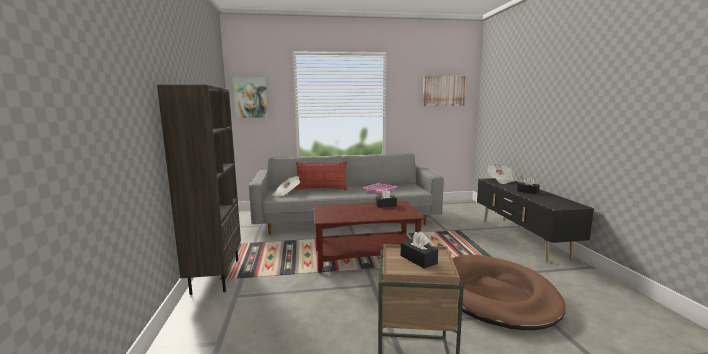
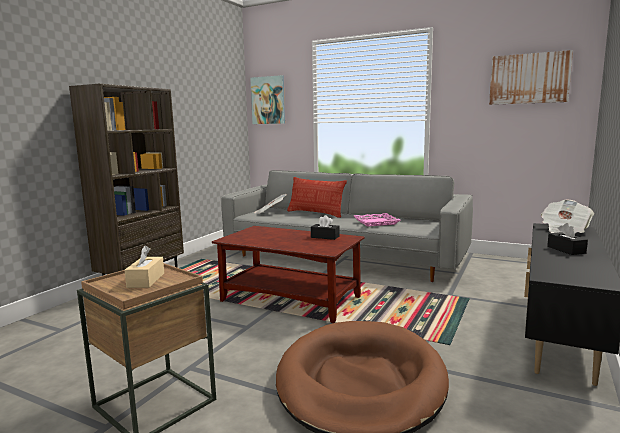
camera: 35 degrees right, 0 degrees up
black tissue box [401,231,438,269] -> beige tissue box [125,245,164,288]

